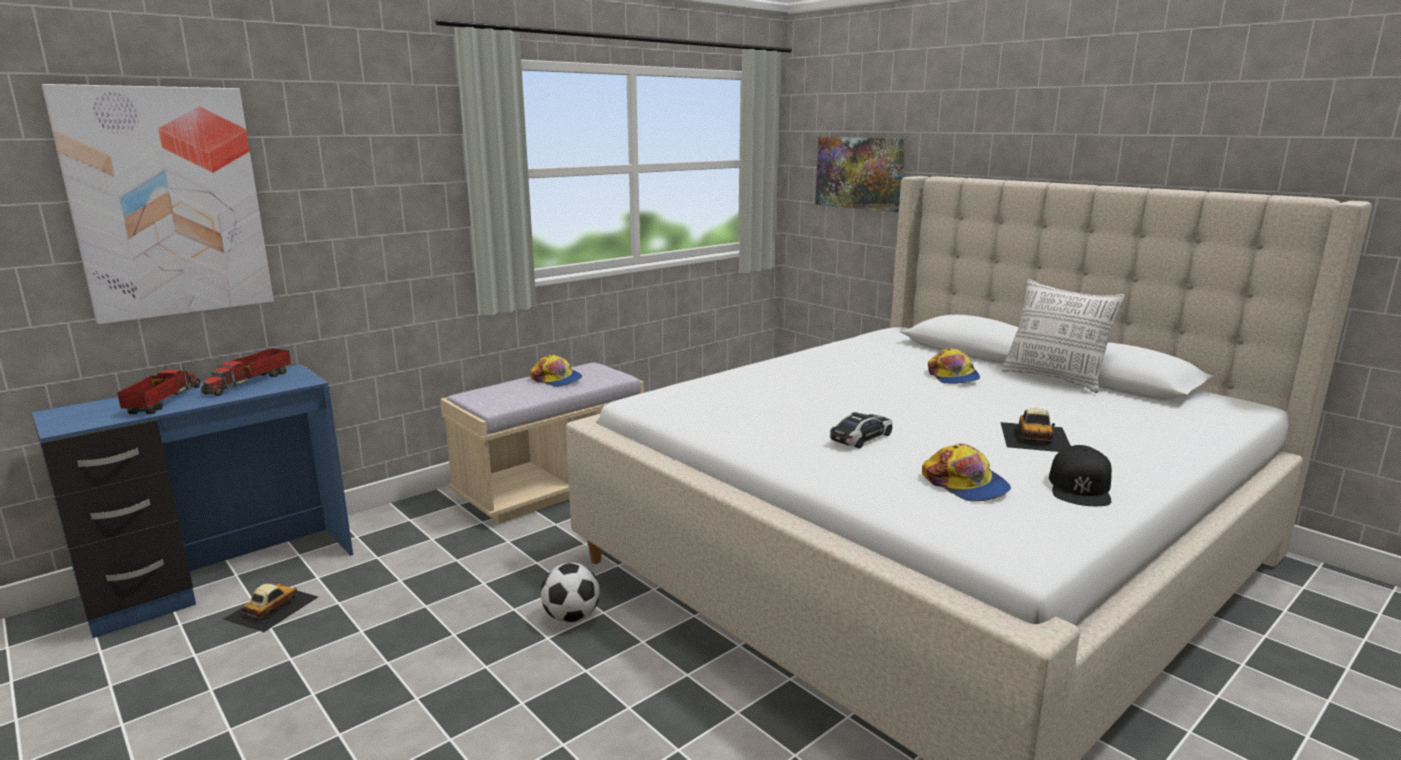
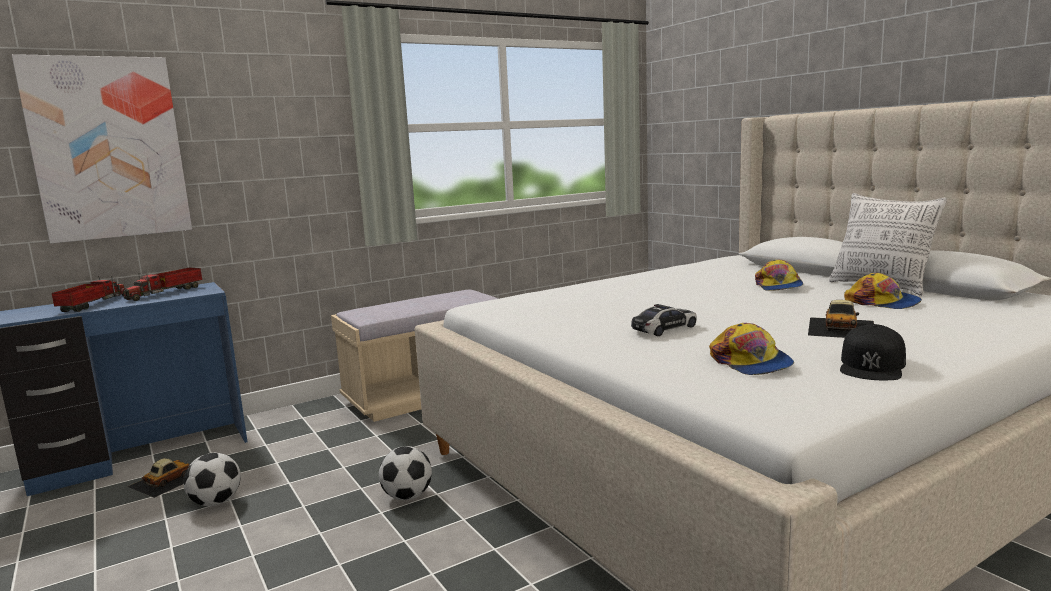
camera: 10 degrees right, 5 degrees down
cap [530,355,582,387] -> cap moved to [844,273,922,309]
picture [816,137,905,212] -> none
none -> football [184,453,240,506]

